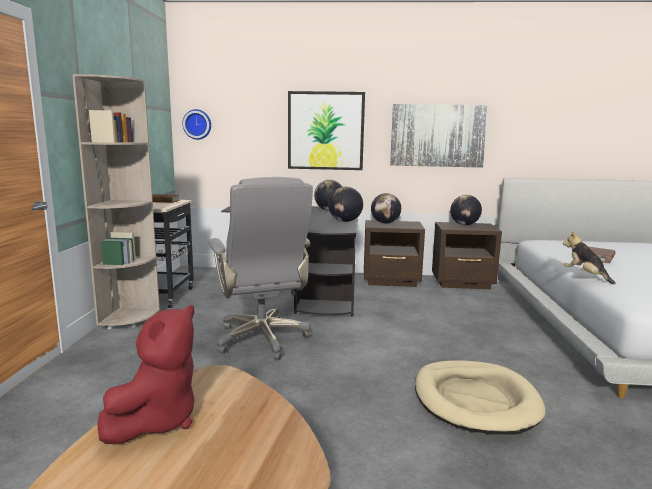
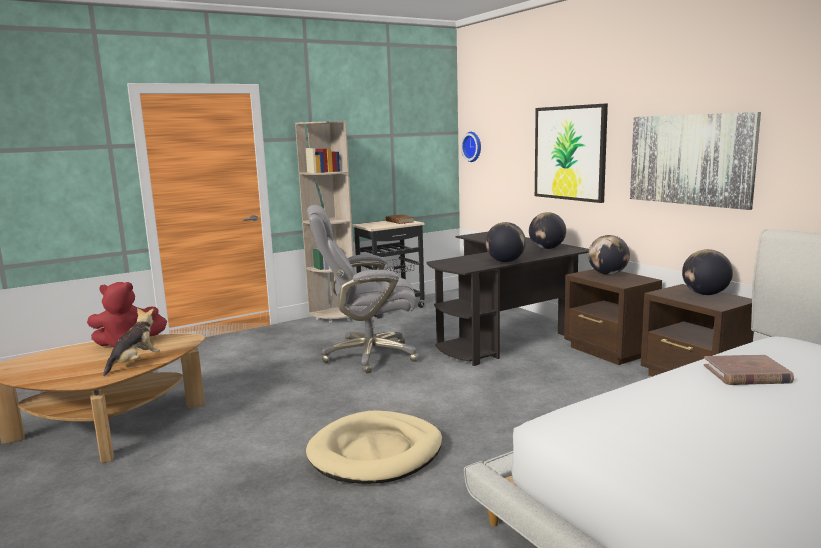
camera: 55 degrees right, 0 degrees up
grey office chair [208,177,313,360] -> grey office chair turned 45 degrees clockwise [307,205,419,373]
plush toy [563,231,615,284] -> plush toy moved to [103,308,160,376]

